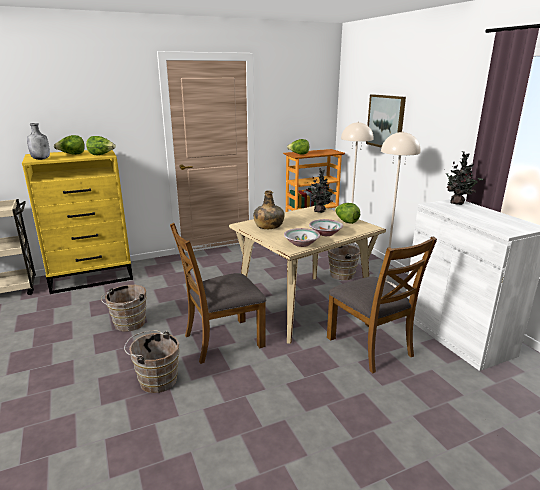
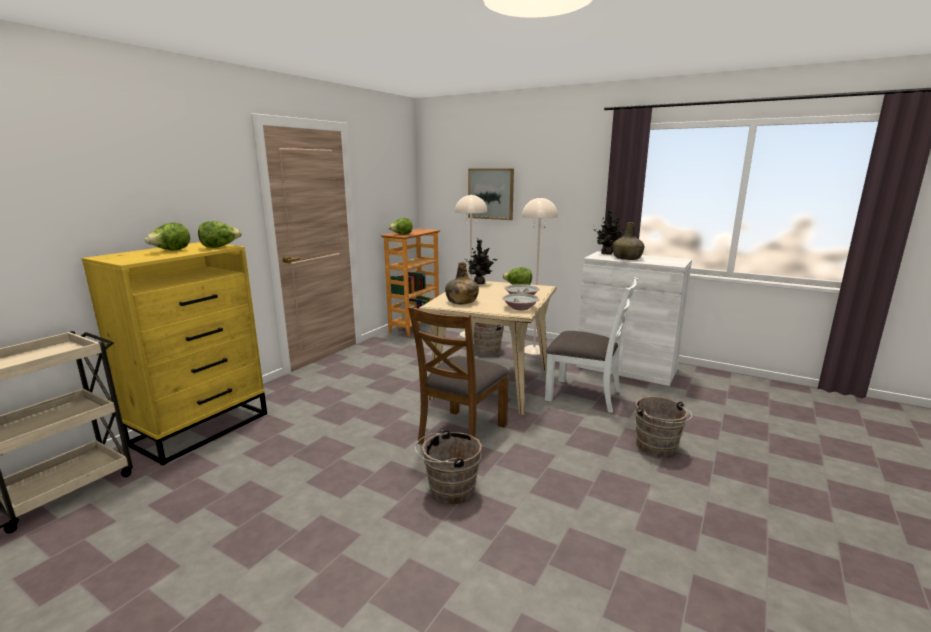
camera: 35 degrees left, 5 degrees down
grey bottle [27,123,50,160] -> none
brown bucket [101,285,147,332] -> brown bucket moved to [635,396,692,457]
brown chair [327,236,437,373] -> white chair [545,277,638,413]
none -> green bottle [612,222,644,260]

